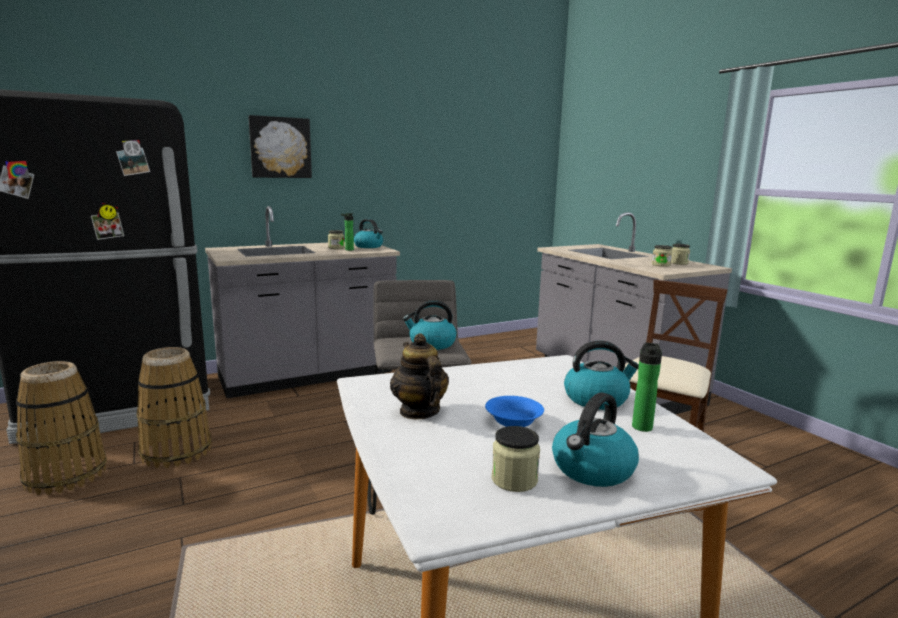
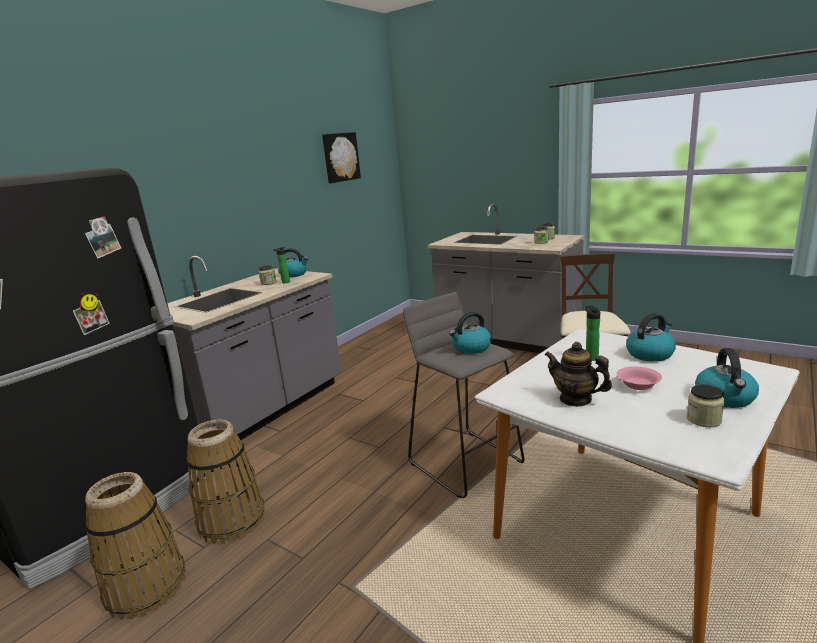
camera: 25 degrees left, 5 degrees up
picture [248,115,312,178] -> picture moved to [322,132,361,183]
blue bowl [485,396,544,427] -> pink bowl [617,366,662,390]
bottle [632,342,662,432] -> bottle moved to [585,305,600,361]

